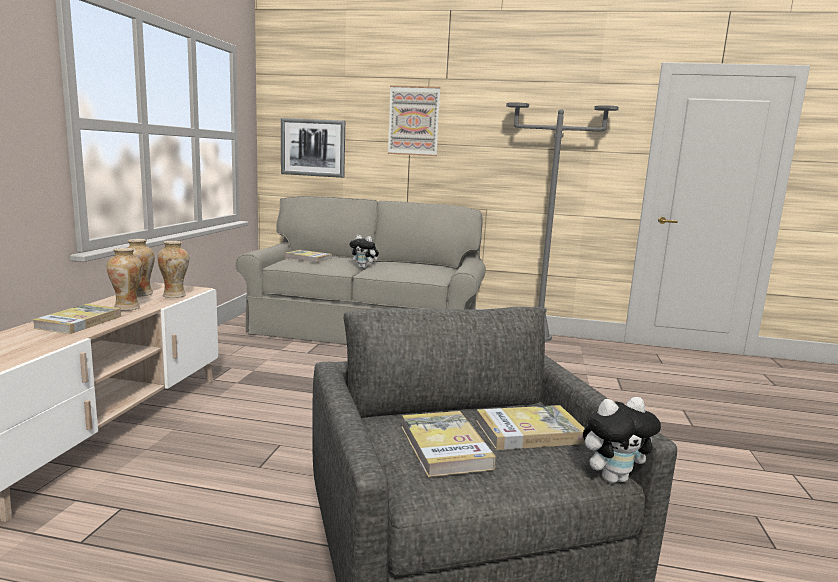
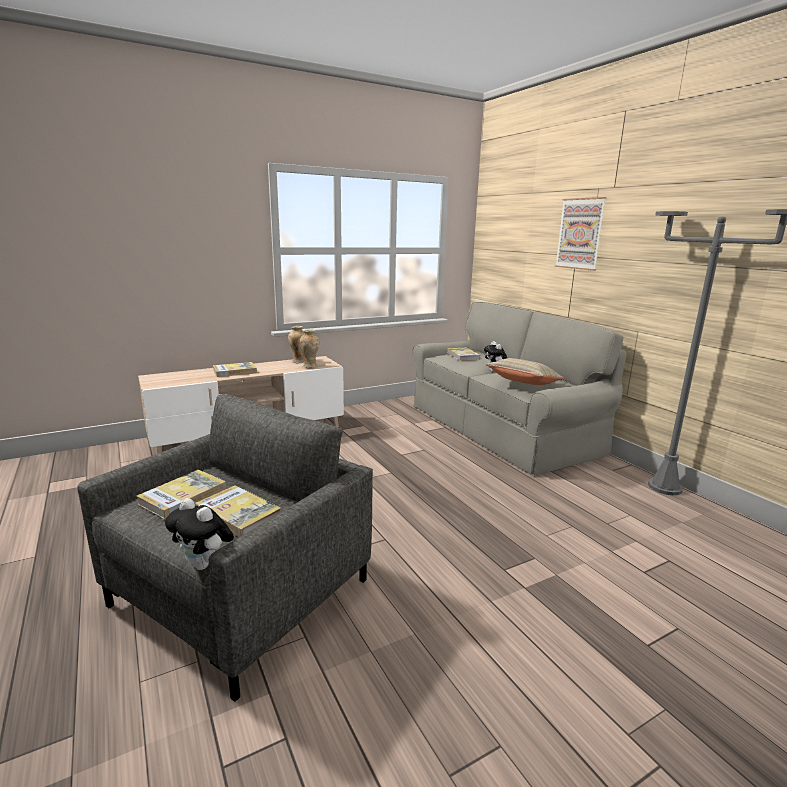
camera: 50 degrees right, 5 degrees up
vase [107,248,143,311] -> none
picture [281,118,345,178] -> none
none -> beige pillow [486,358,564,385]

